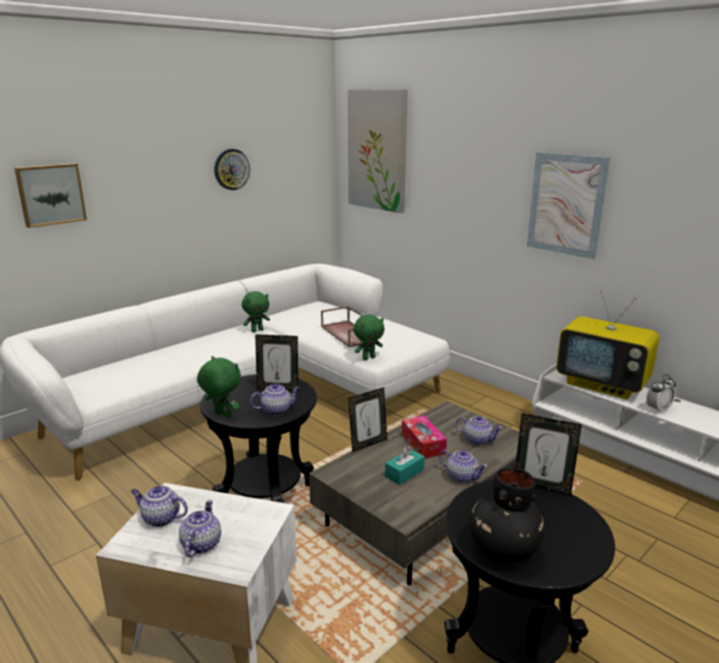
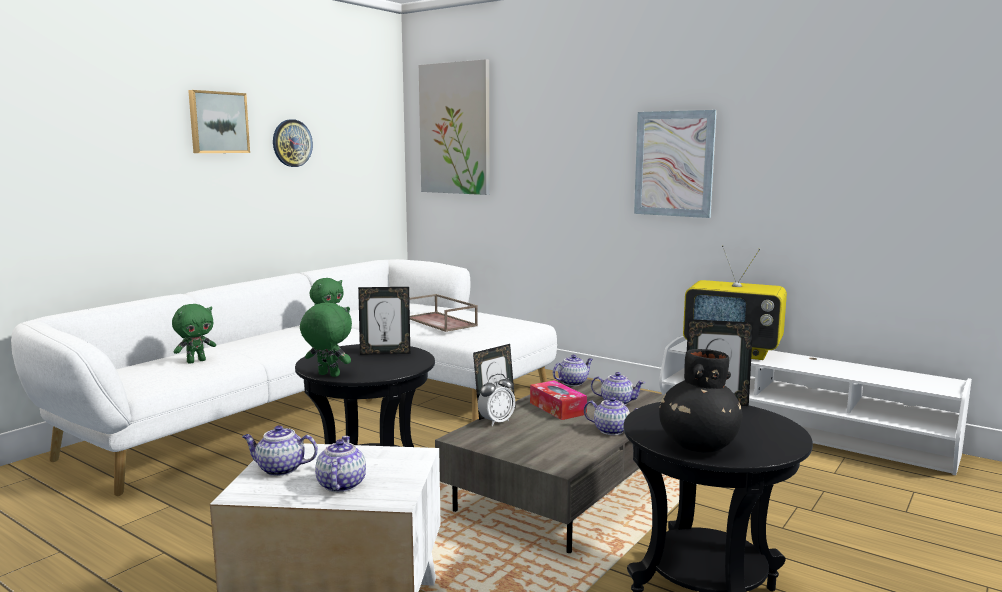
camera: 10 degrees left, 10 degrees down
picture [15,163,87,228] -> picture moved to [188,90,250,153]
teapot [250,384,300,416] -> teapot moved to [553,355,593,386]
green plush toy [353,315,384,360] -> green plush toy moved to [172,304,216,364]
turquoise tissue box [385,446,425,485] -> none
alarm clock [646,375,676,413] -> alarm clock moved to [478,374,515,426]

